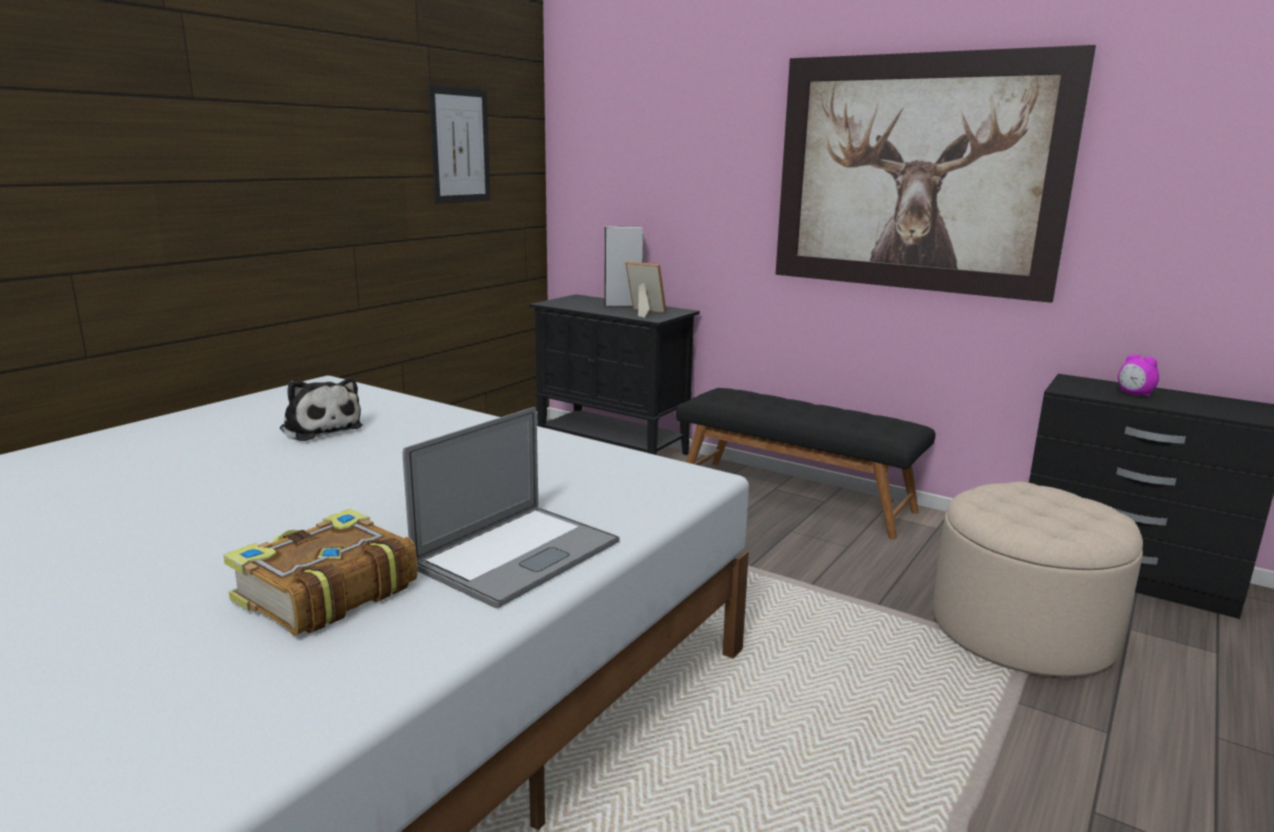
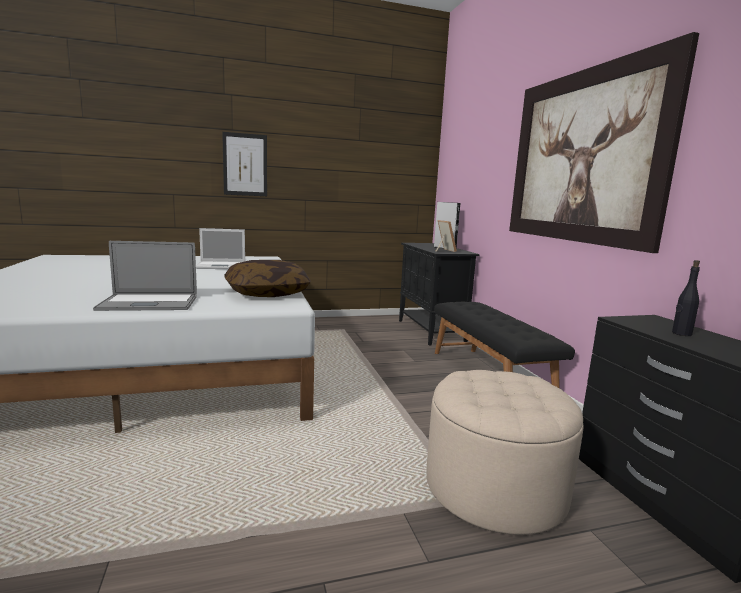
camera: 40 degrees right, 5 degrees down
book [223,509,417,636] -> none
plush toy [280,377,363,441] -> laptop [196,228,245,269]
picture [428,85,490,204] -> picture moved to [222,132,267,196]
alarm clock [1118,354,1159,397] -> black bottle [672,260,700,336]
none -> pillow [224,260,311,297]

